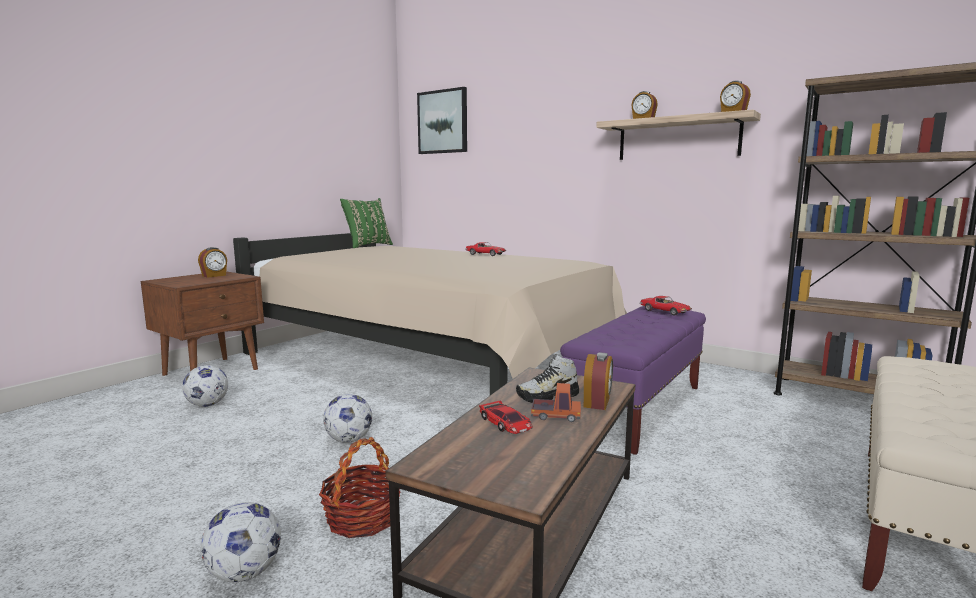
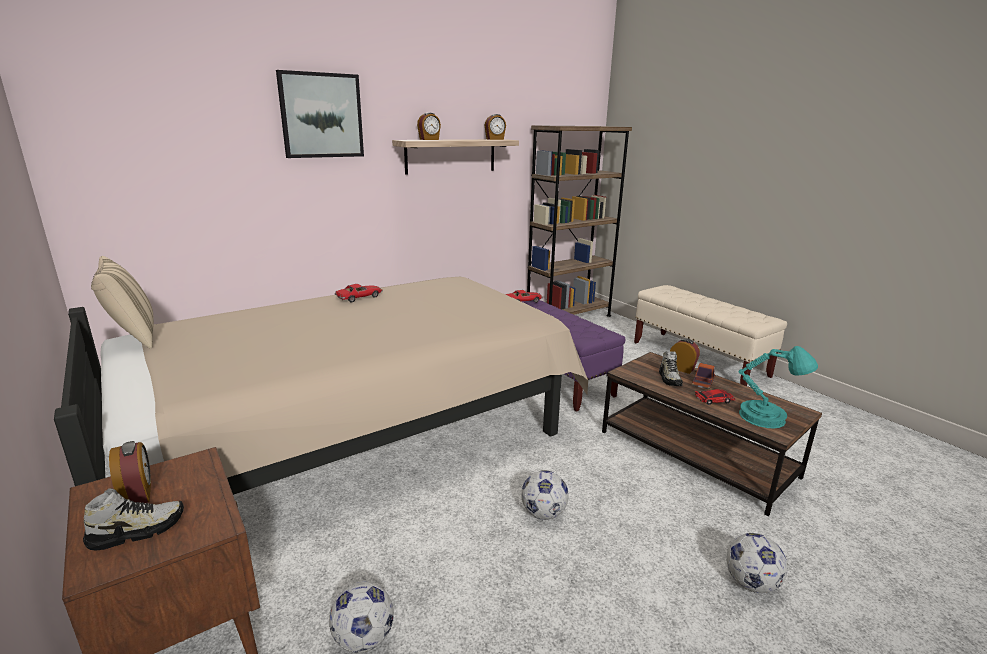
camera: 70 degrees left, 10 degrees up
basket [319,437,401,538] -> none
green pillow [340,198,393,248] -> beige pillow [91,256,154,349]
picture [417,87,467,154] -> picture moved to [276,70,364,158]
none -> shoe [83,488,184,551]
none -> turquoise table lamp [739,346,818,428]

